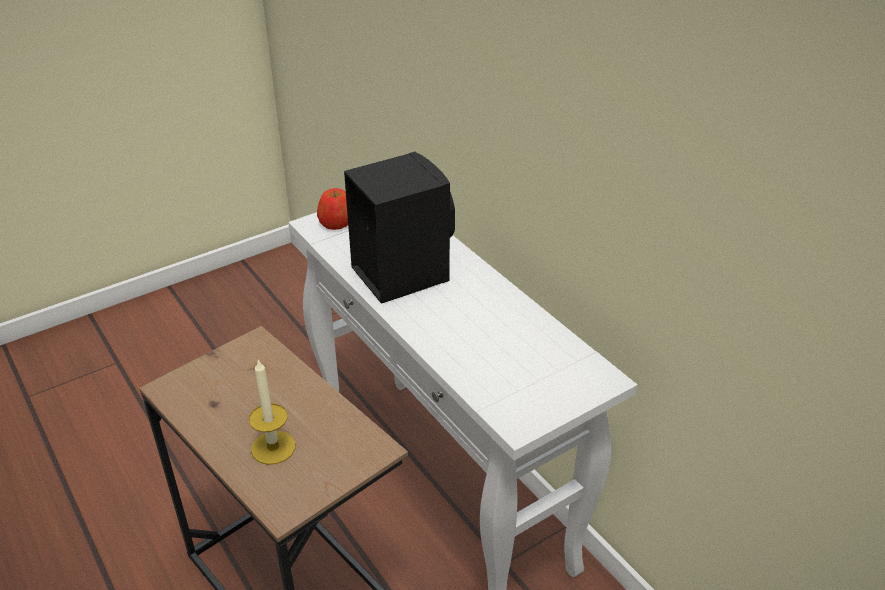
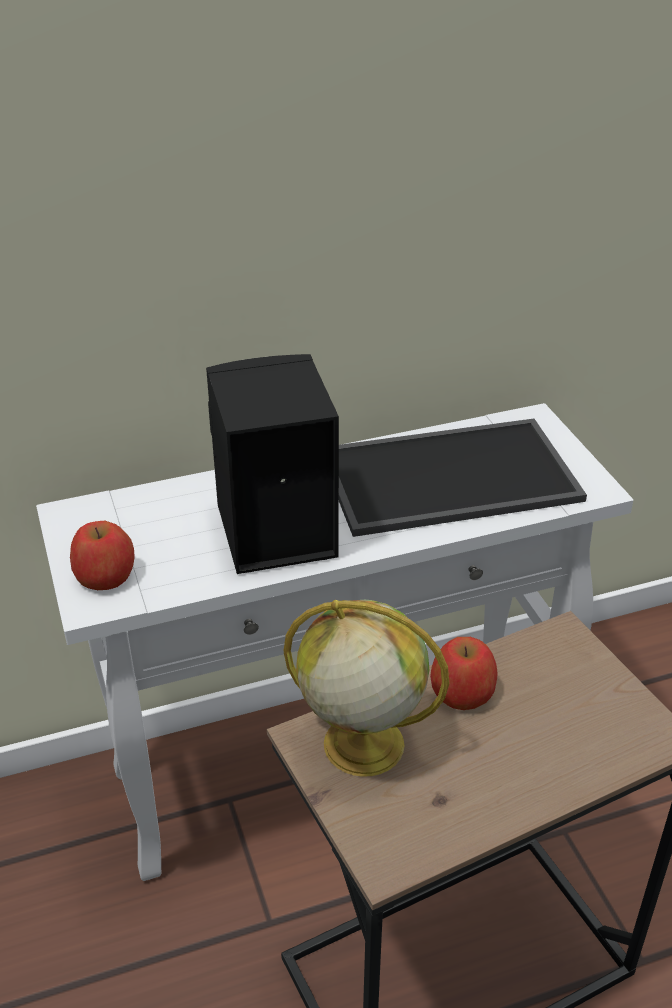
camera: 75 degrees left, 0 degrees up
candle [249,359,296,465] -> none
none -> globe [284,600,449,777]
none -> tray [339,418,587,537]
none -> apple [430,637,498,710]

